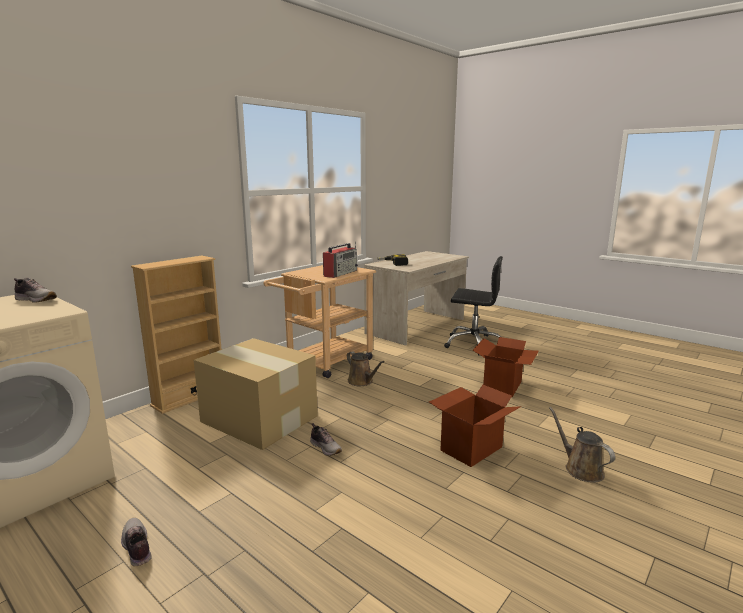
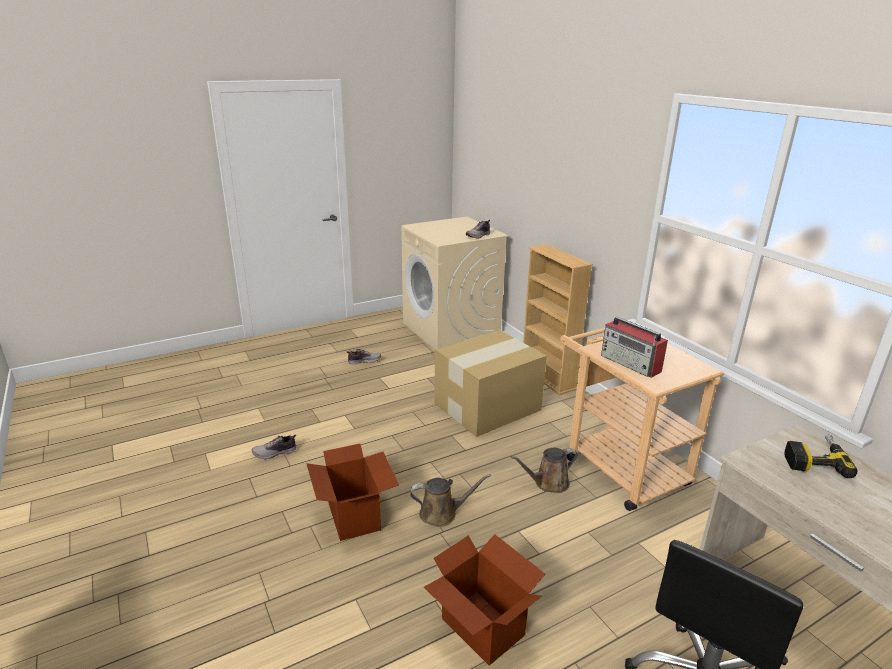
camera: 110 degrees right, 10 degrees up
shoe [310,423,342,456] -> shoe moved to [252,435,297,459]
brown watering can [549,407,615,483] -> brown watering can moved to [410,474,491,527]

